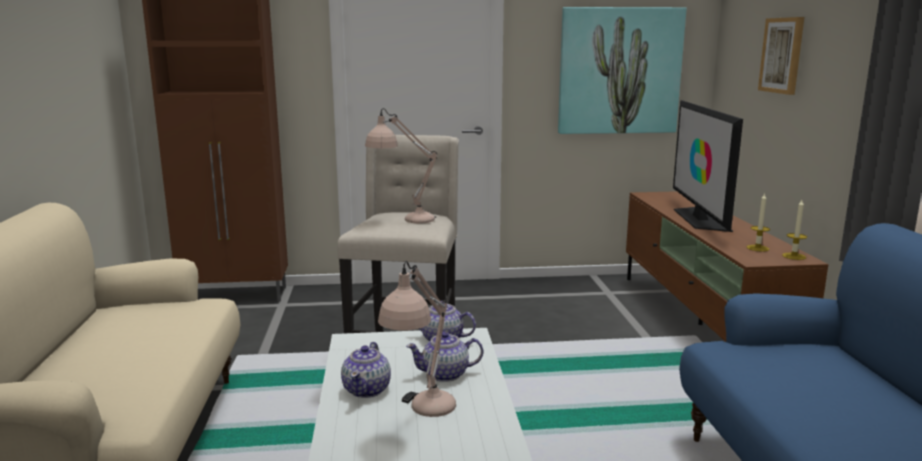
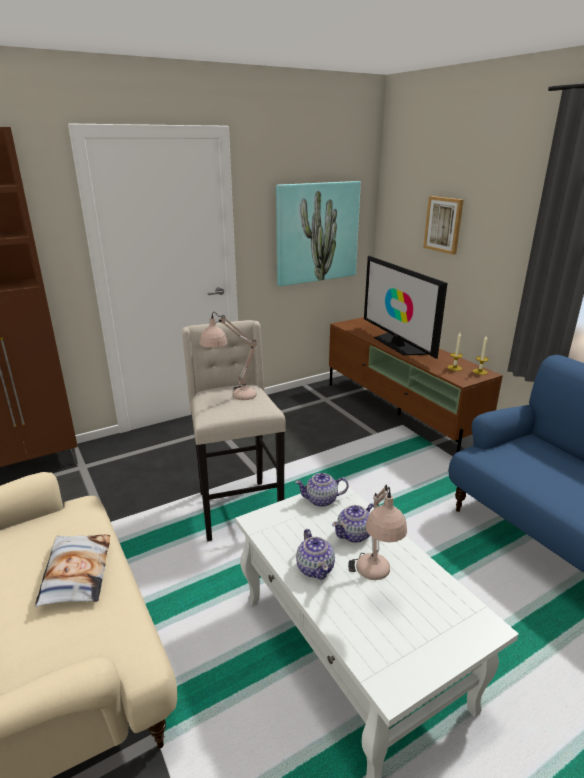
camera: 25 degrees left, 10 degrees up
none -> pillow [35,535,110,607]

